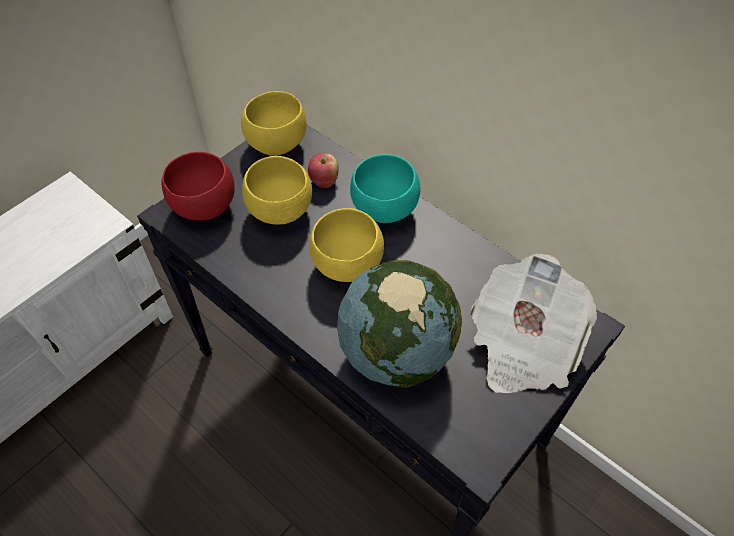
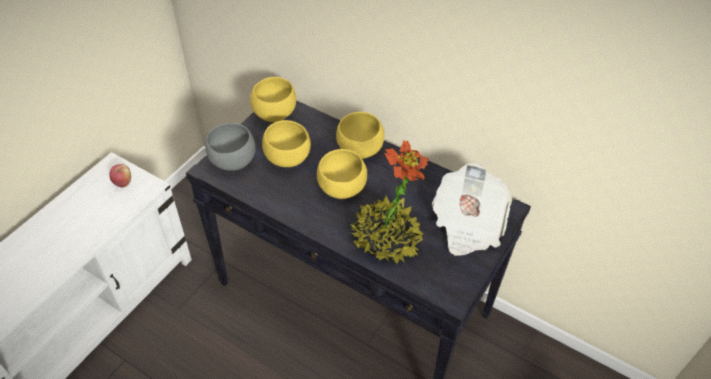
camera: 10 degrees left, 5 degrees down
red bowl [161,152,235,221] -> grey bowl [205,123,256,171]
apple [308,153,339,188] -> apple moved to [109,164,131,187]
globe [337,260,462,388] -> potted plant [351,140,429,264]
turquoise bowl [350,154,420,223] -> yellow bowl [336,112,384,159]

